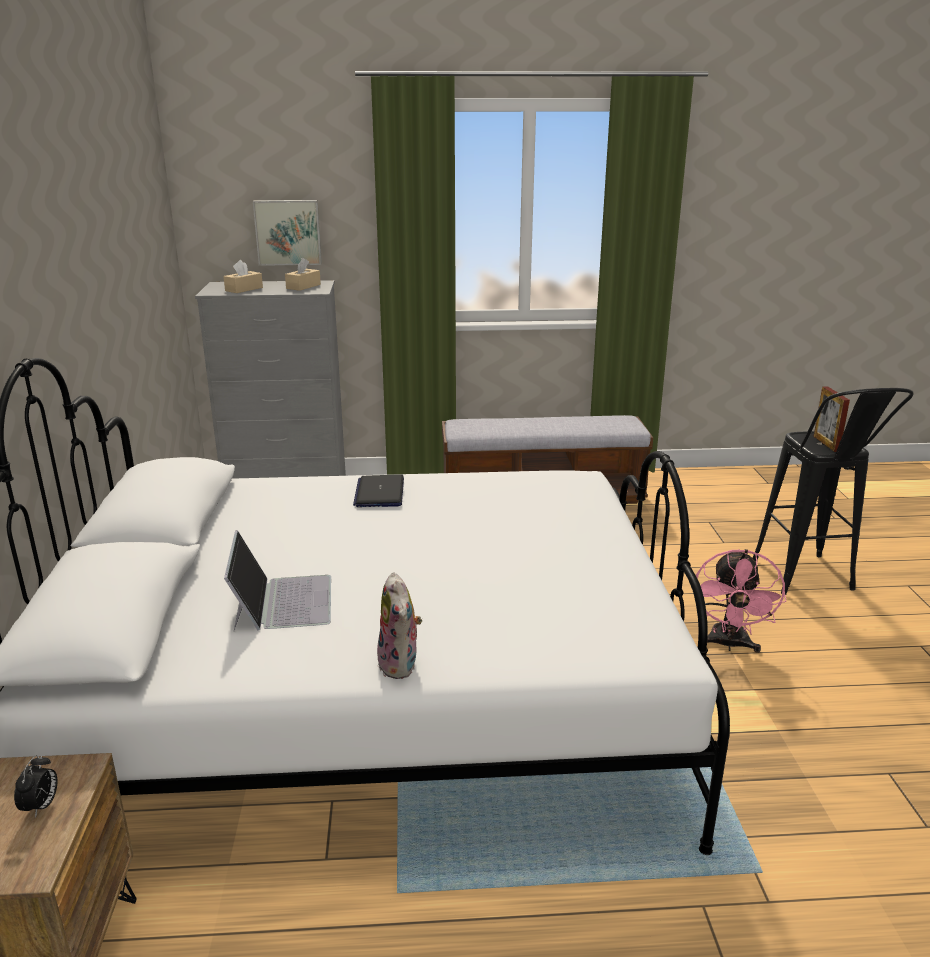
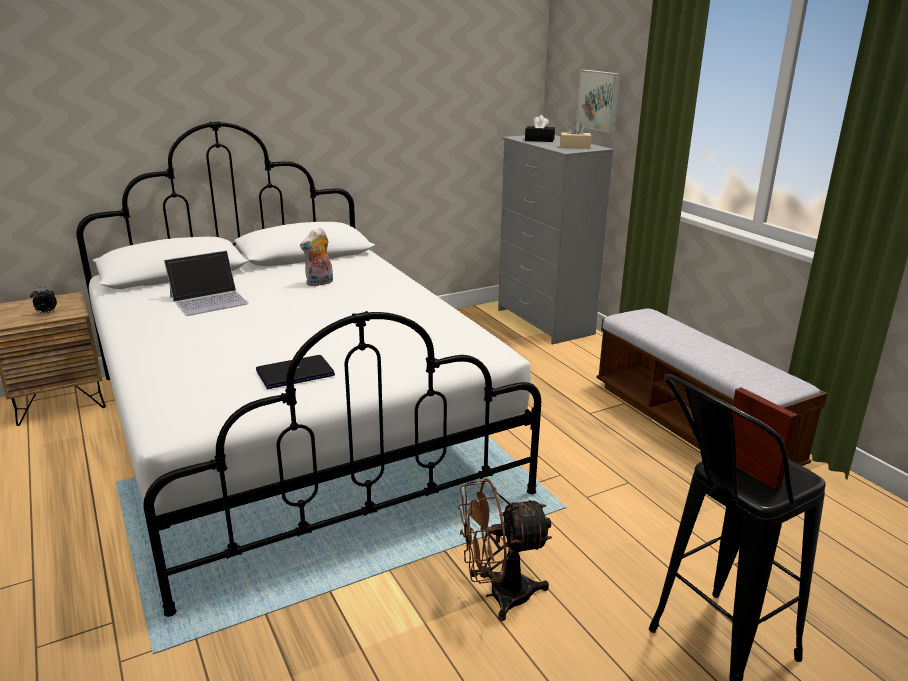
camera: 65 degrees right, 0 degrees up
beige tissue box [223,260,263,293] -> black tissue box [525,115,555,142]
laptop [353,474,404,507] -> laptop moved to [256,355,335,389]
plush toy [375,572,422,679] -> plush toy moved to [300,228,333,287]
pink fan [696,549,786,653] -> brown fan [458,478,552,621]
picture frame [814,386,850,452] -> picture frame turned 90 degrees clockwise [732,387,797,489]

